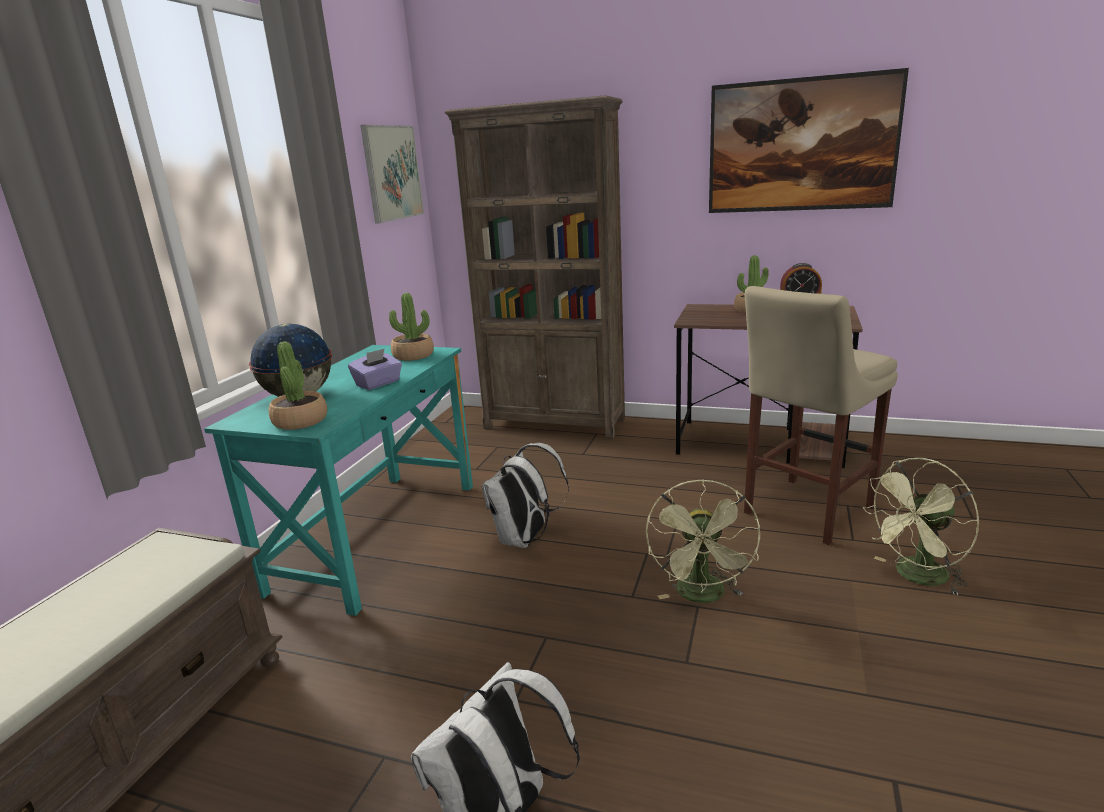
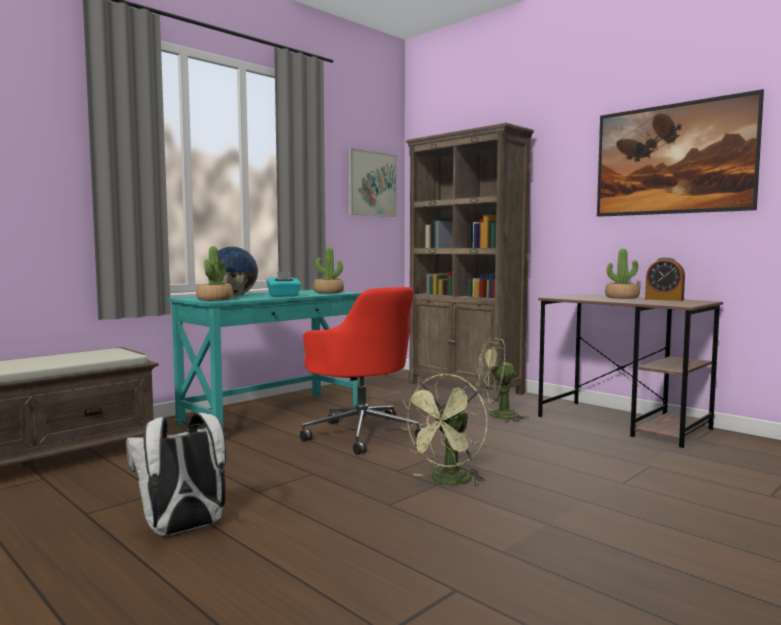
camera: 25 degrees right, 15 degrees down
purple tissue box [348,348,402,390] -> turquoise tissue box [266,272,301,297]
white backpack [482,443,569,548] -> red office chair [300,287,424,455]
beige stool [744,286,898,545] -> none
green fan [862,458,980,595] -> green fan moved to [475,338,529,423]

